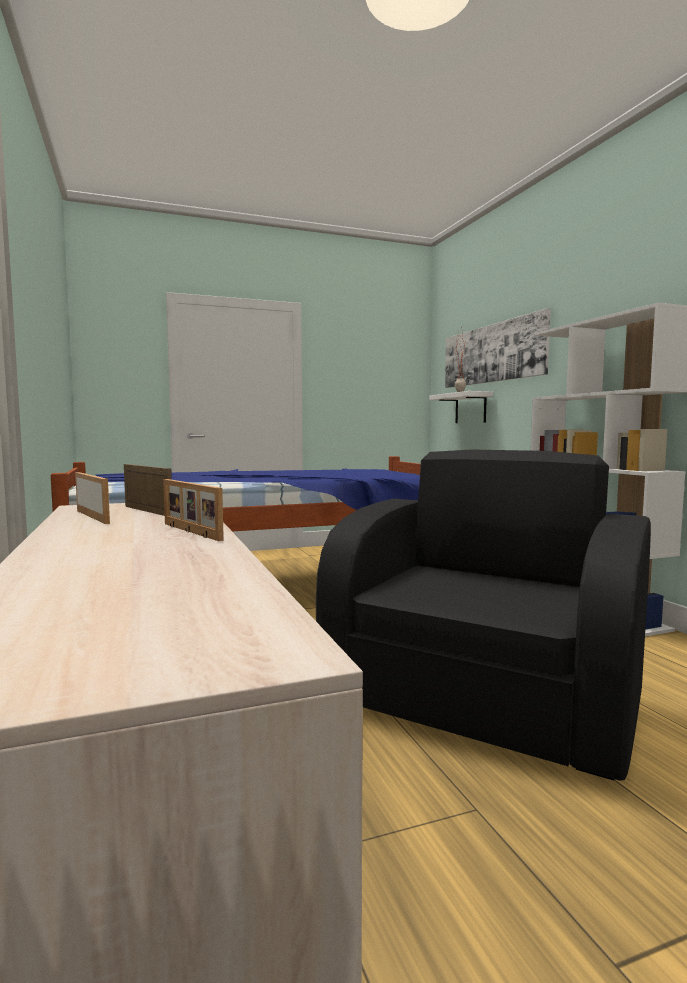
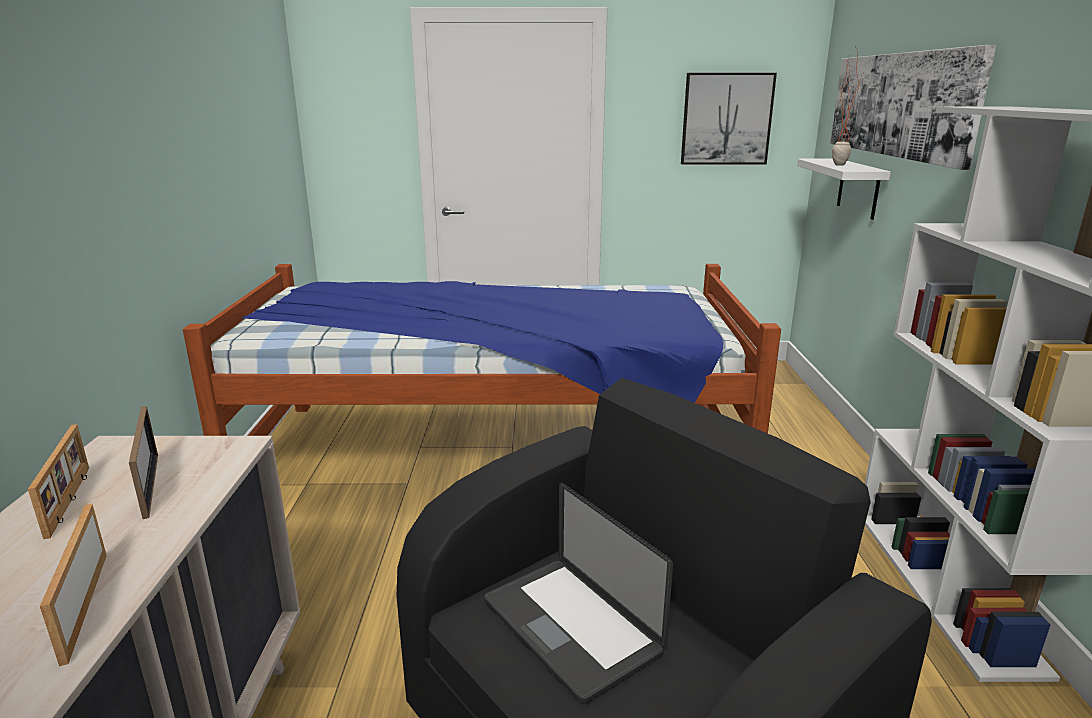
camera: 20 degrees right, 15 degrees up
none -> laptop [485,483,673,704]
none -> picture [681,73,777,164]

